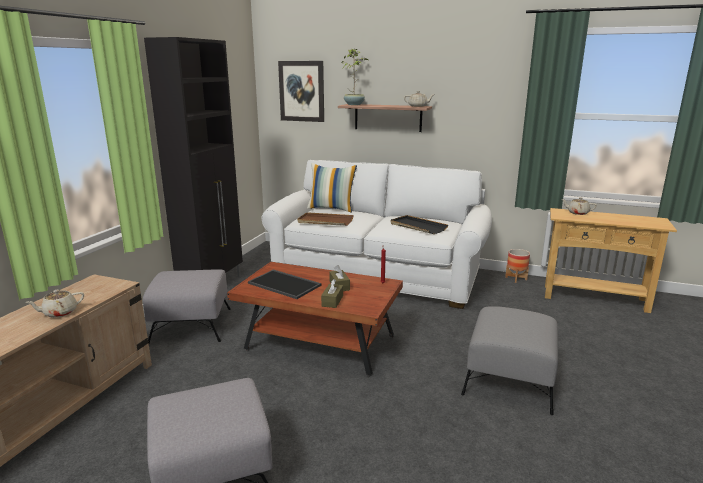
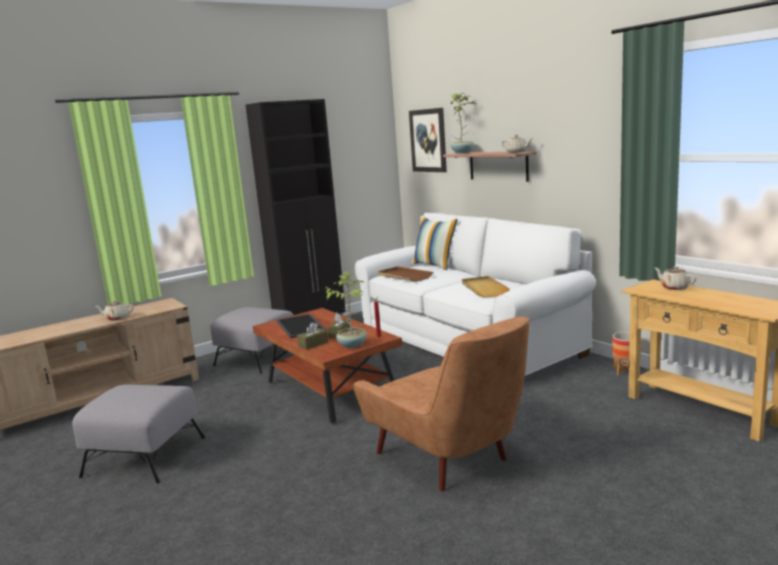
camera: 35 degrees right, 5 degrees down
black tray [391,215,448,234] -> beige tray [462,276,510,297]
grey ottoman [461,306,558,415] -> brown armchair [352,317,530,491]
none -> potted plant [324,271,367,349]

